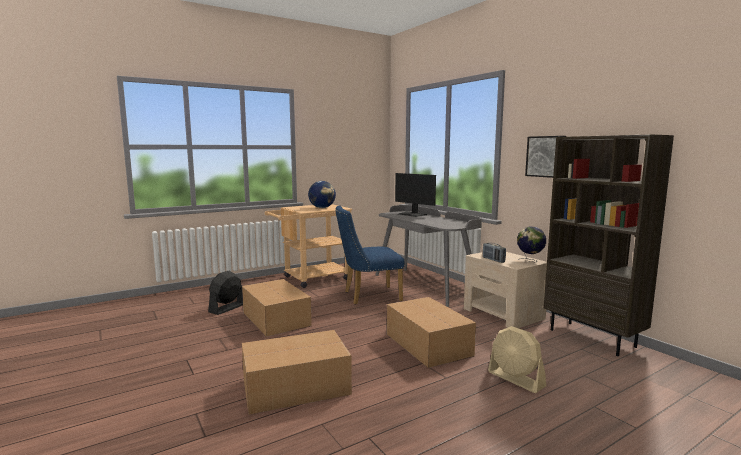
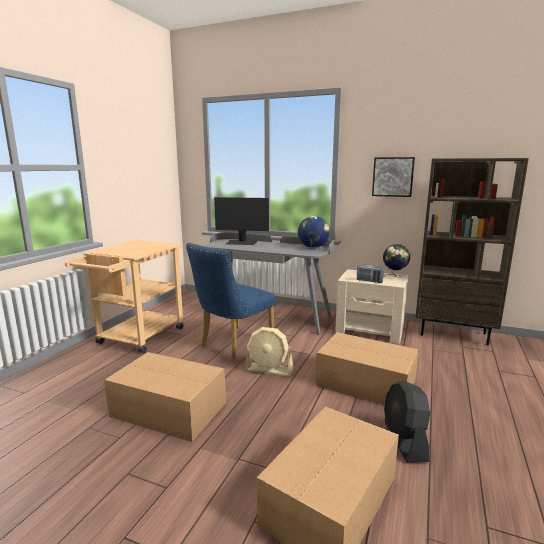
camera: 35 degrees left, 5 degrees up
black fan [208,271,243,315] -> black fan moved to [384,381,430,463]
globe [308,181,336,208] -> globe moved to [298,216,330,248]
beige fan [488,326,546,393] -> beige fan moved to [245,327,294,376]

